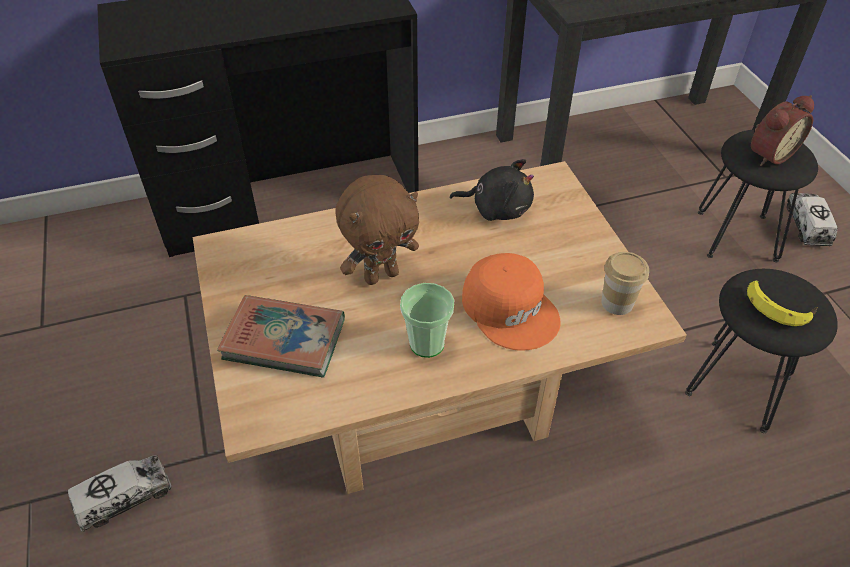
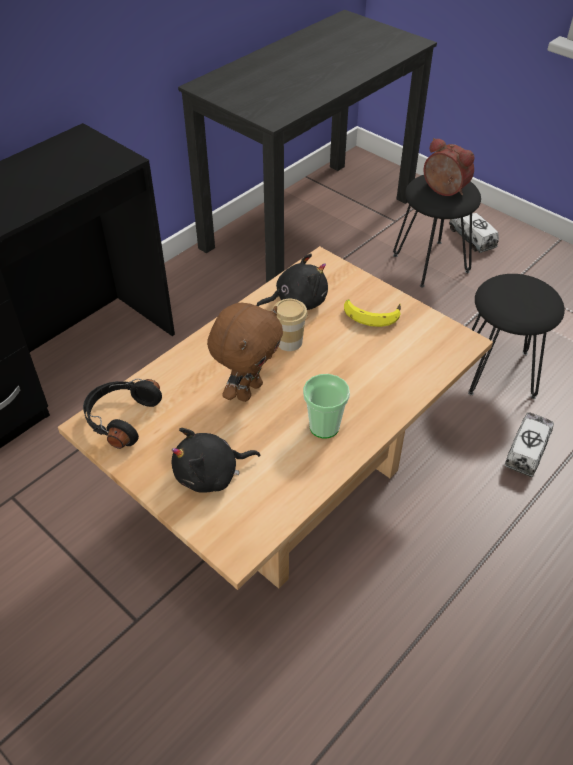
camera: 30 degrees left, 0 degrees up
toy truck [68,456,171,532] -> toy truck moved to [504,412,554,477]
book [217,295,345,378] -> black plush toy [172,428,260,493]
orange cap [462,253,561,351] -> none
cup [601,252,649,315] -> cup moved to [273,298,308,351]
banana [747,280,818,326] -> banana moved to [344,299,401,327]
alarm clock [751,95,814,166] -> alarm clock turned 75 degrees counterclockwise [424,138,474,196]
none -> black headphones [83,378,162,449]

